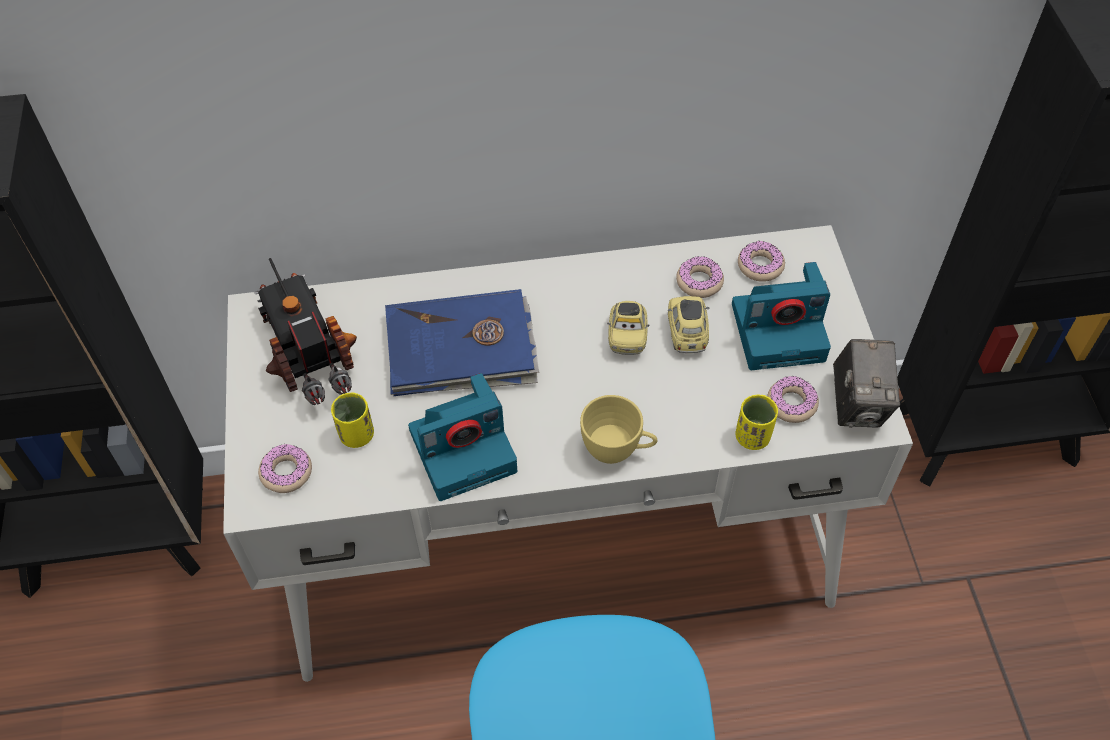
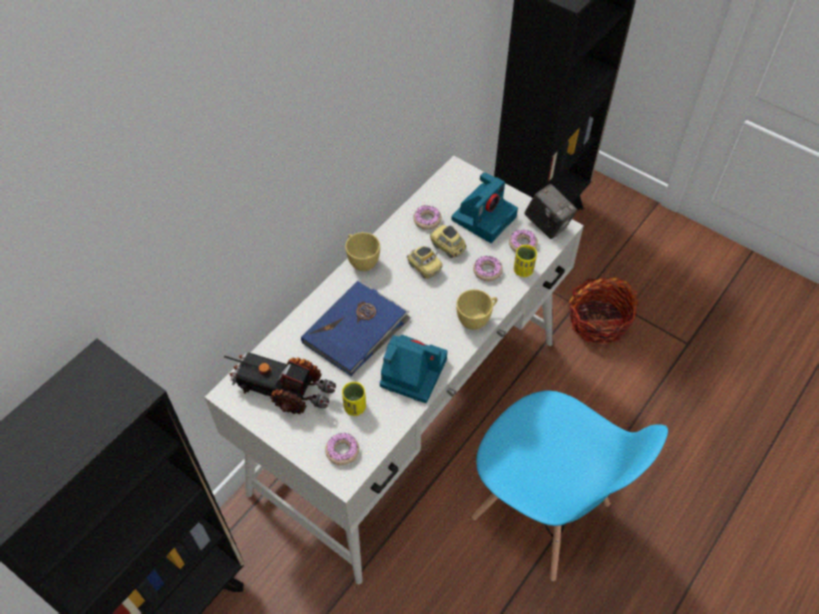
camera: 45 degrees left, 0 degrees up
camera [408,373,517,501] -> camera turned 90 degrees counterclockwise [380,335,447,403]
donut [738,241,785,282] -> donut moved to [473,256,503,281]
none -> yellow cup [345,232,380,271]
none -> basket [569,277,639,345]

